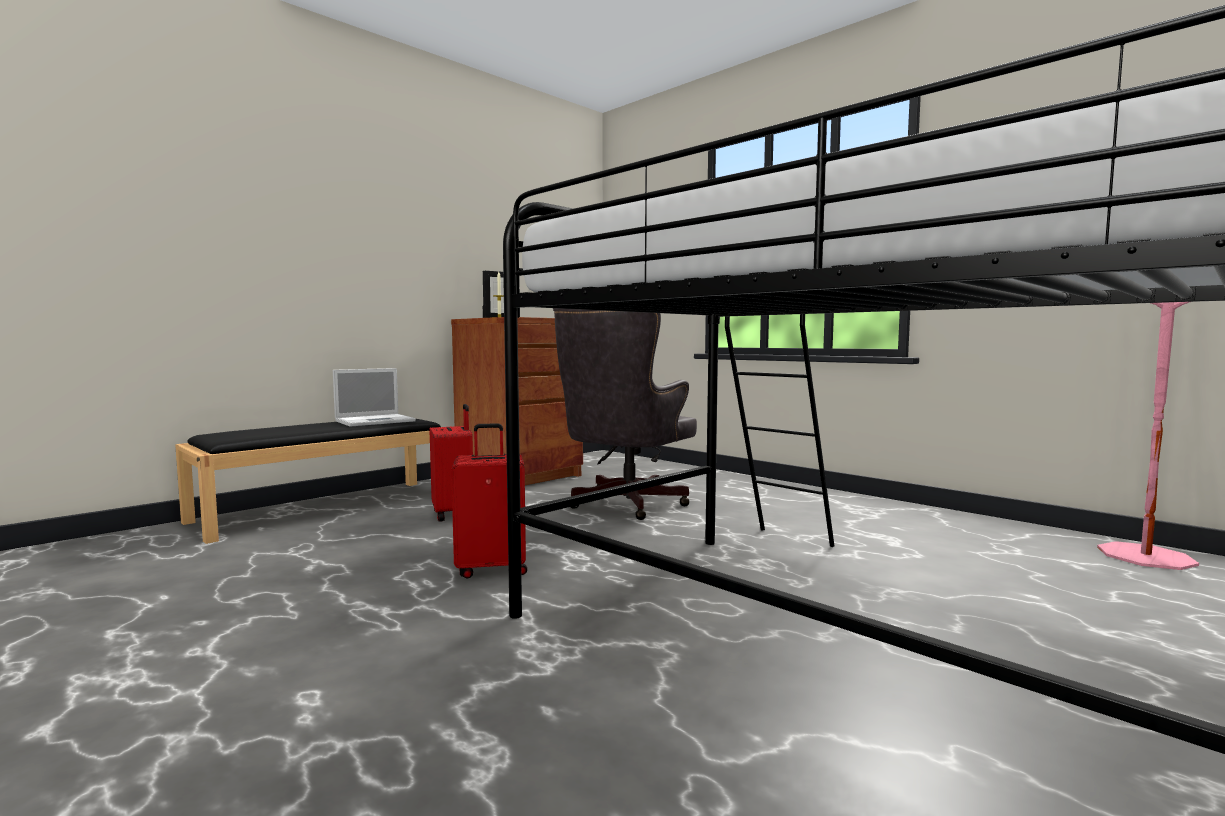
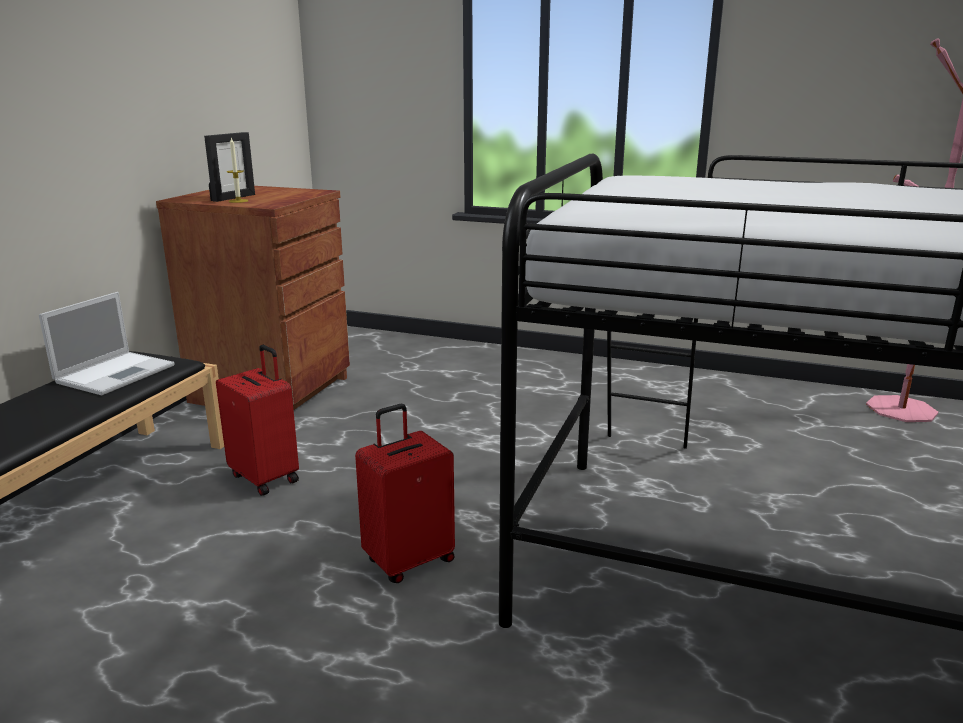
camera: 25 degrees left, 15 degrees up
grey office chair [553,308,697,520] -> none

